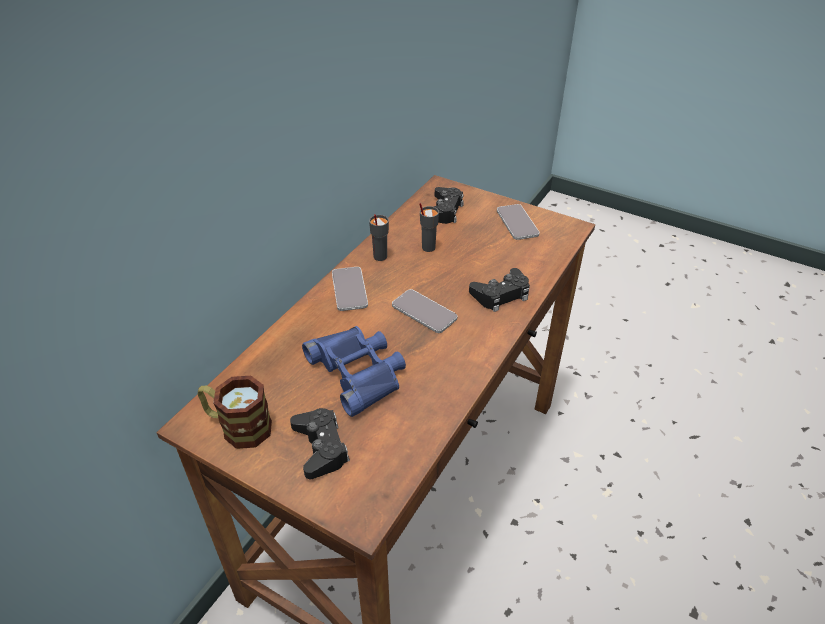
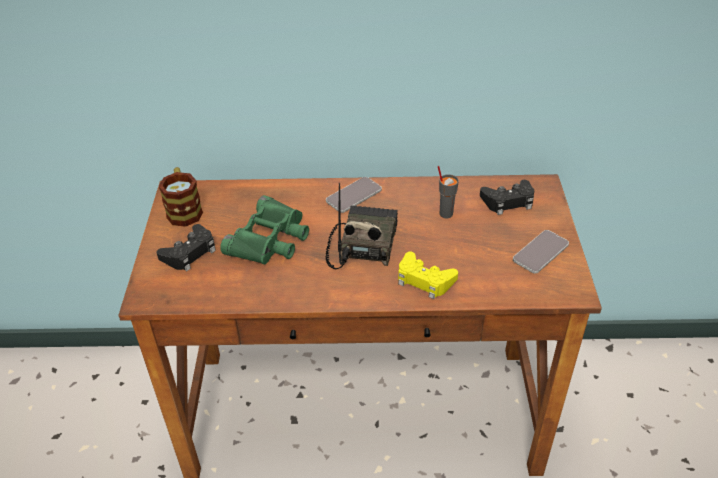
camera: 60 degrees right, 0 degrees up
blue binoculars [302,326,406,417] -> green binoculars [220,195,309,264]
grey cup [369,214,389,261] -> none
phone [392,289,457,333] -> radio [326,183,398,269]
black game controller [469,268,530,312] -> yellow game controller [398,252,458,299]

